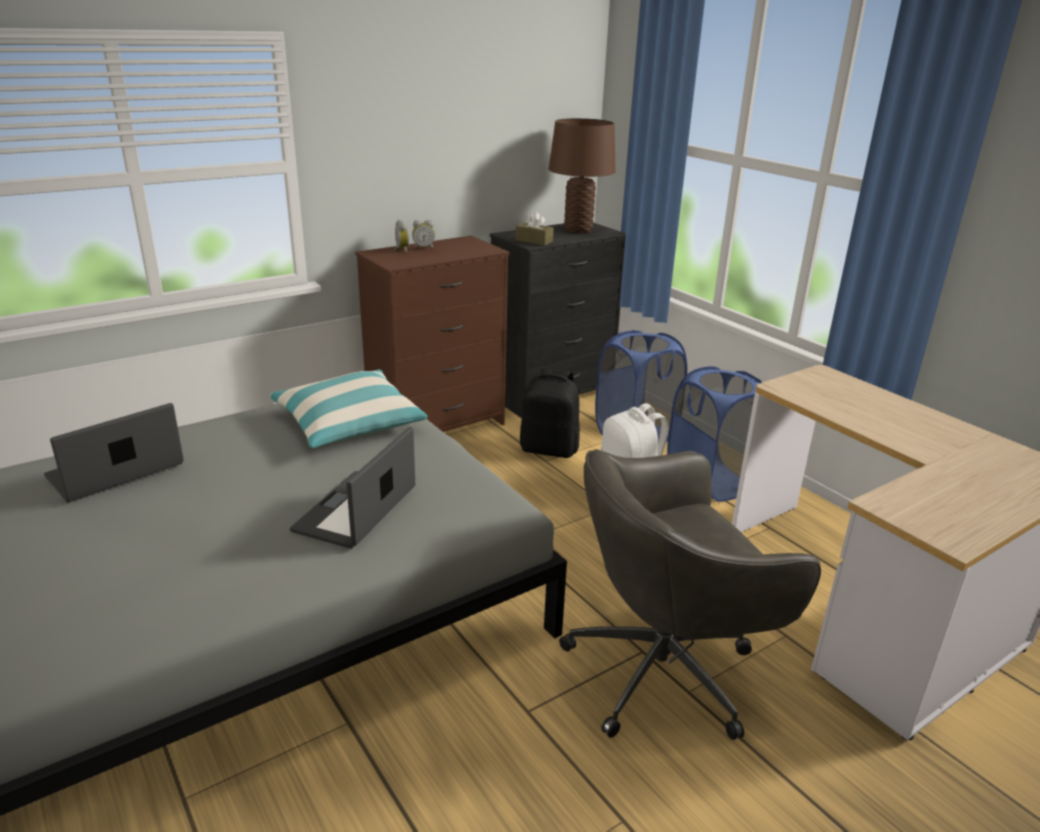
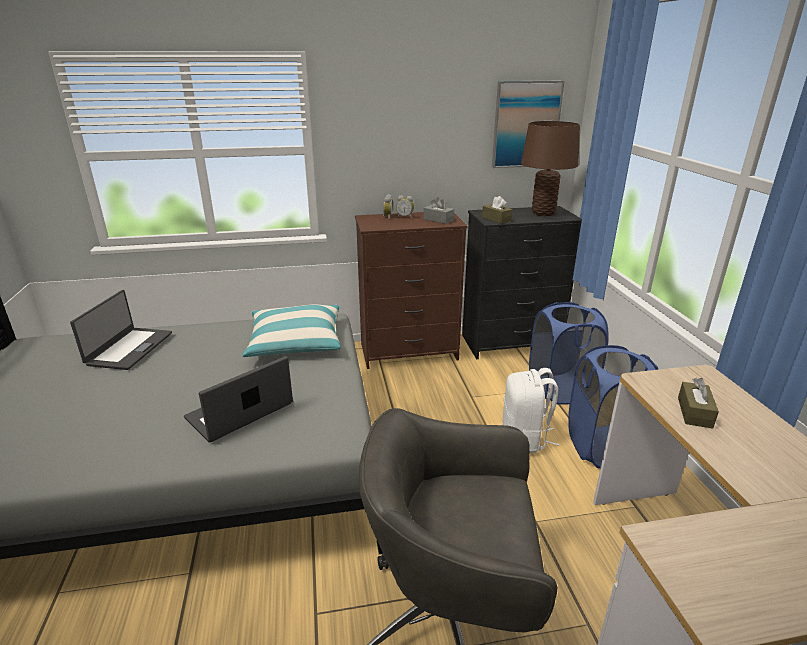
camera: 25 degrees right, 0 degrees up
laptop [44,403,184,503] -> laptop turned 120 degrees clockwise [70,290,172,370]
black backpack [520,368,580,458] -> none
none -> grey tissue box [424,197,454,224]
none -> picture [492,81,565,168]
none -> brown tissue box [678,378,719,428]

